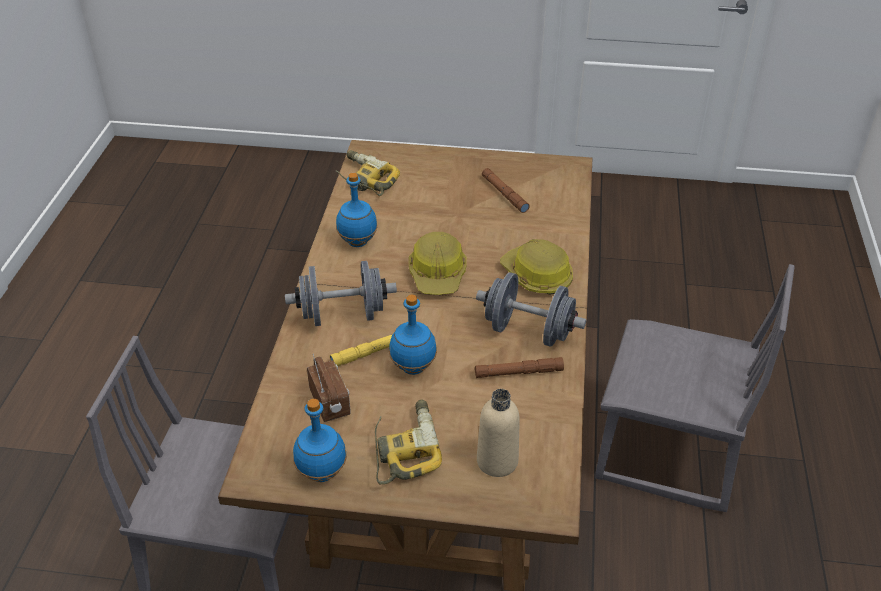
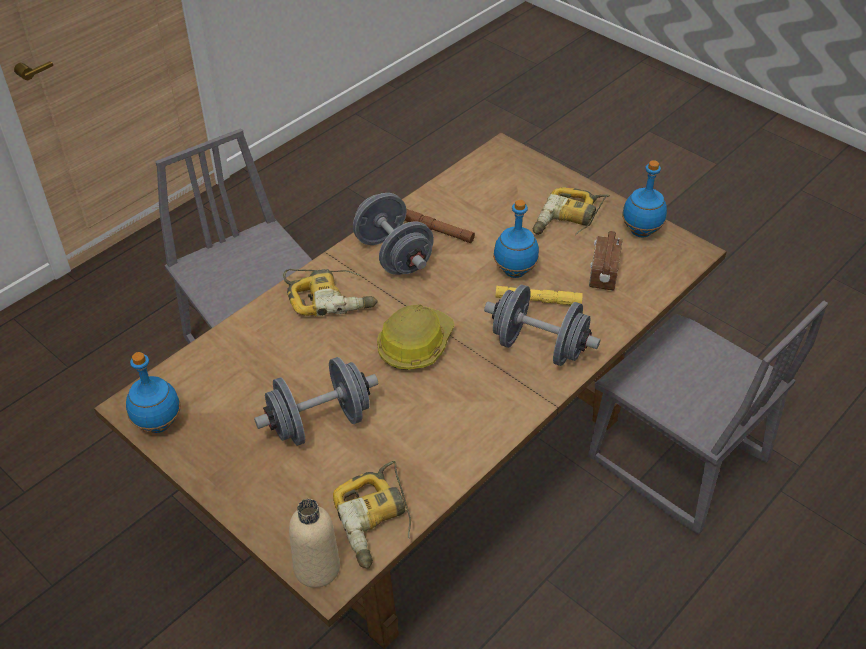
camera: 145 degrees left, 5 degrees up
blue bottle [336,173,377,247] -> blue bottle moved to [126,352,181,433]
beige bottle [477,389,520,477] -> beige bottle moved to [289,499,340,588]
brown flashlight [482,168,530,213] -> none
hard hat [500,239,573,295] -> power drill [283,269,378,316]
none -> grey dumbbell [254,357,378,446]

